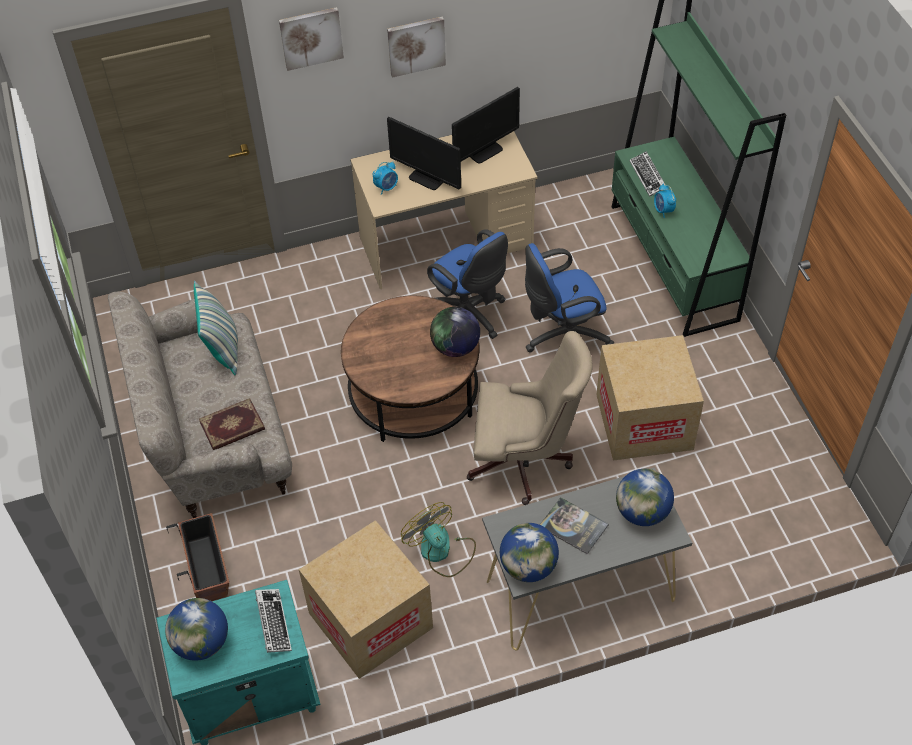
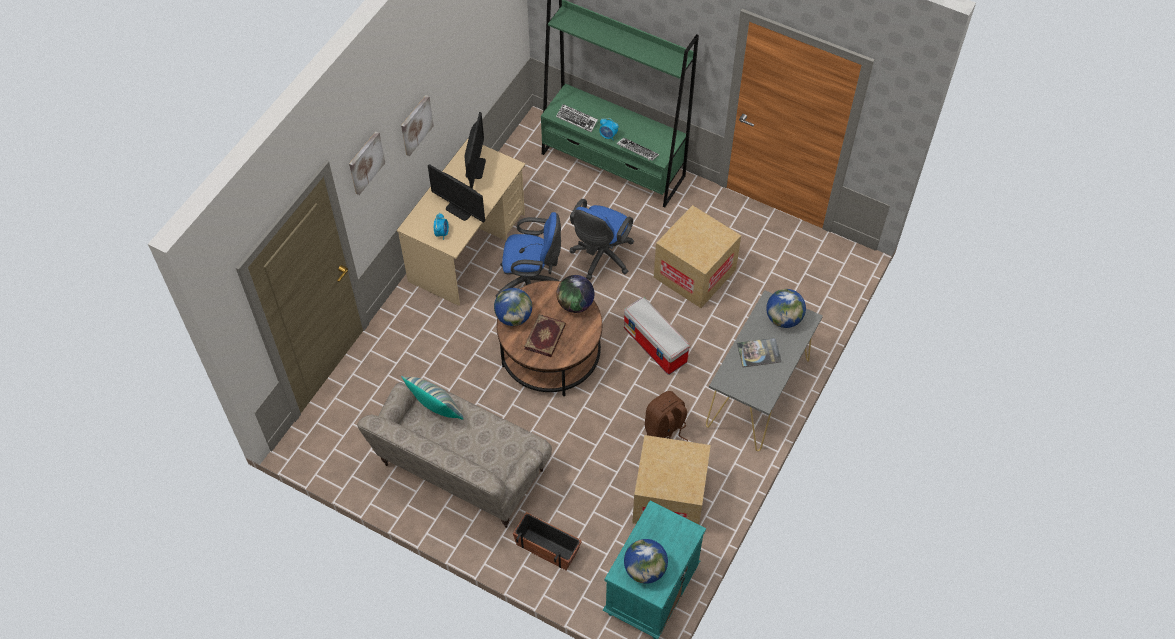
camera: 45 degrees left, 5 degrees up
book [199,398,265,450] -> book moved to [524,314,566,357]
keyboard [255,589,292,653] -> keyboard moved to [617,138,659,161]
monitor [387,117,461,190] -> monitor turned 45 degrees clockwise [428,164,485,223]
fan [401,502,476,577] -> brown backpack [645,391,688,441]
beige office chair [467,331,593,505] -> storage box [624,297,690,375]
globe [500,523,559,582] -> globe moved to [494,288,532,326]

